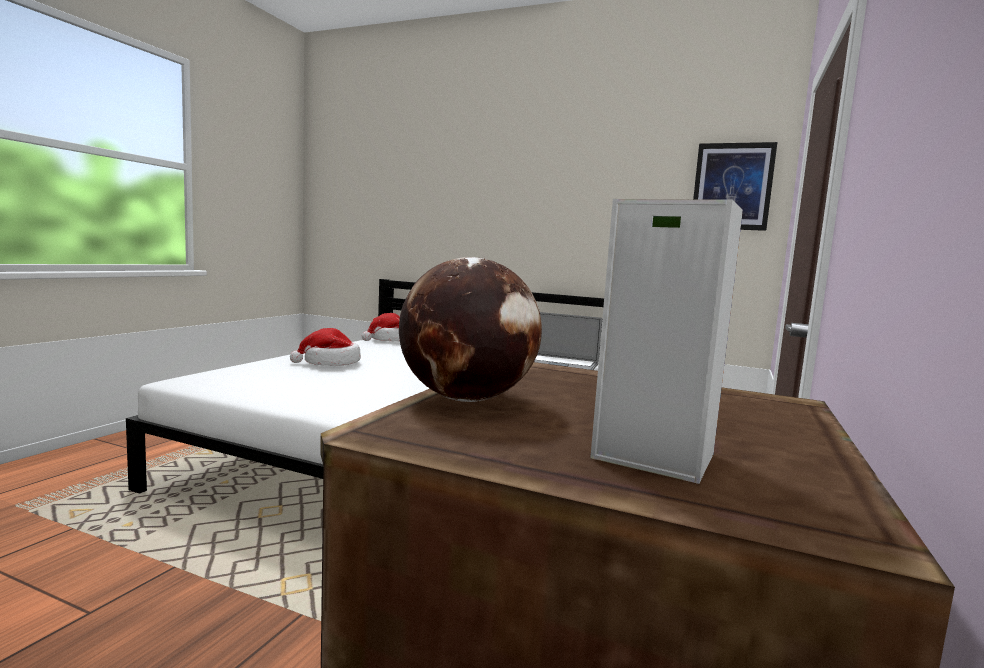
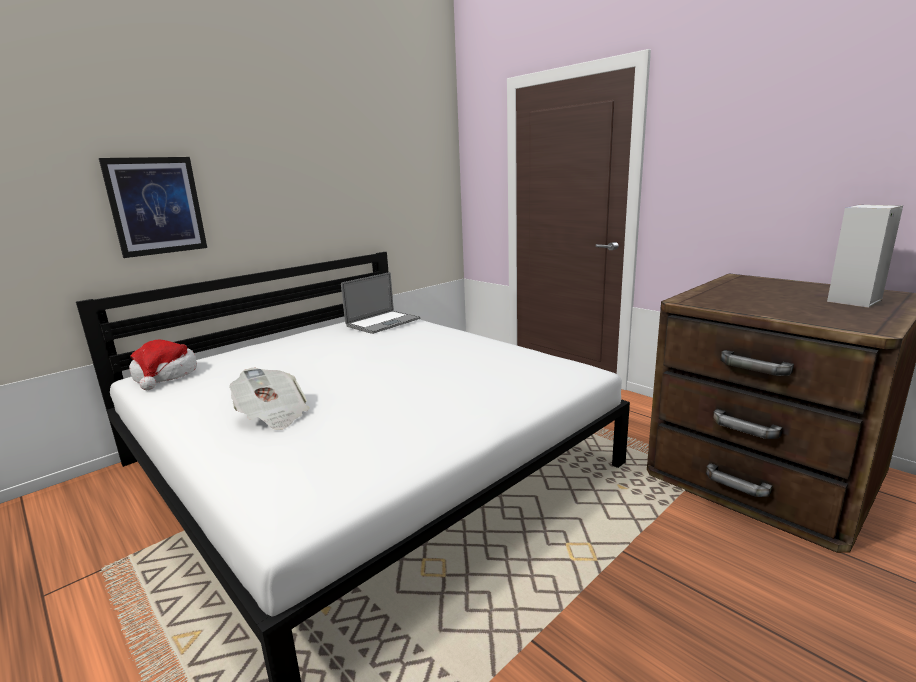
camera: 65 degrees left, 10 degrees up
hat [290,328,361,366] -> newspaper [229,368,309,430]
globe [399,257,542,402] -> none
picture [693,142,777,231] -> picture moved to [99,157,207,258]

